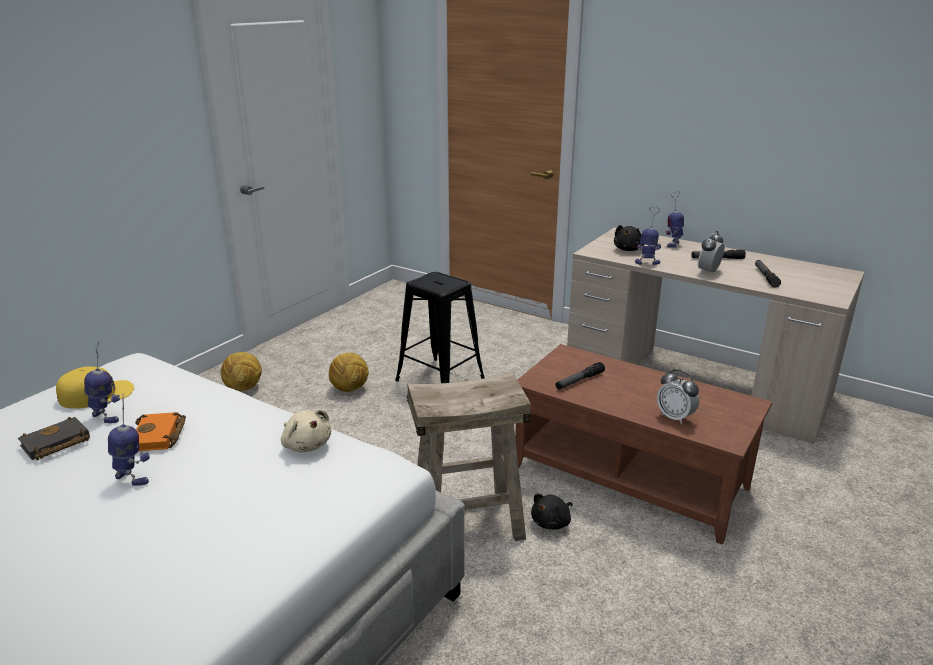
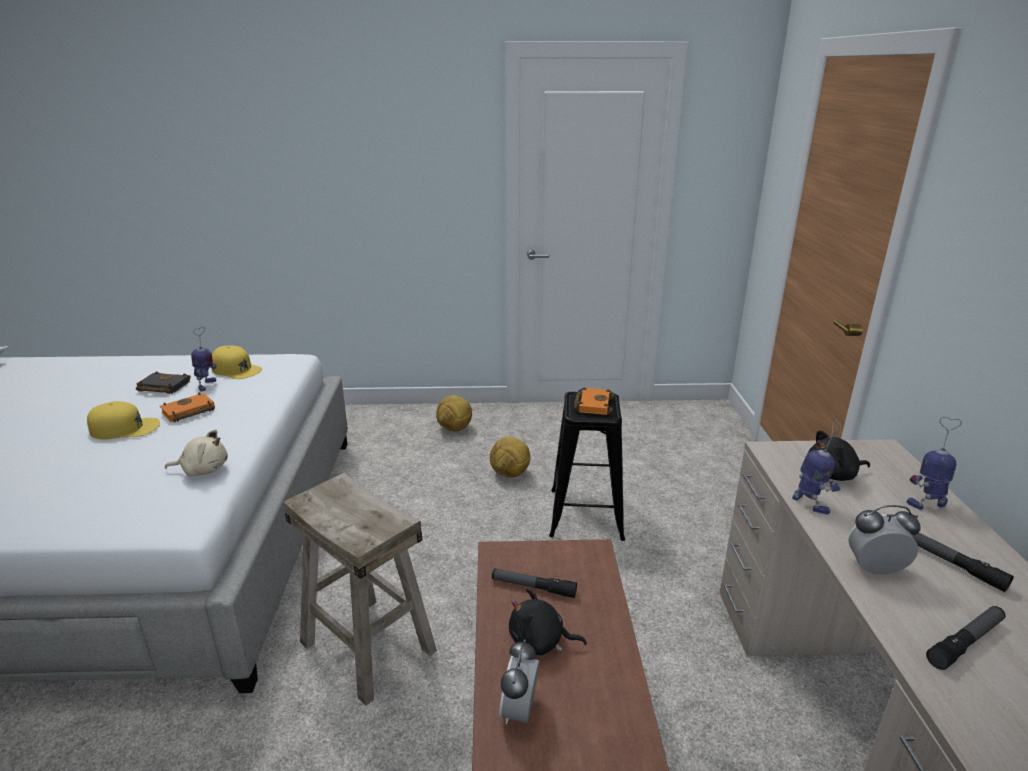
camera: 55 degrees right, 0 degrees up
toy robot [108,394,150,486] -> yellow cap [87,401,160,440]
beige plush toy [281,409,331,452] -> beige plush toy turned 105 degrees counterclockwise [165,429,228,477]
black plush toy [531,494,572,529] -> black plush toy moved to [509,588,587,655]
none -> orange book [574,387,615,415]

